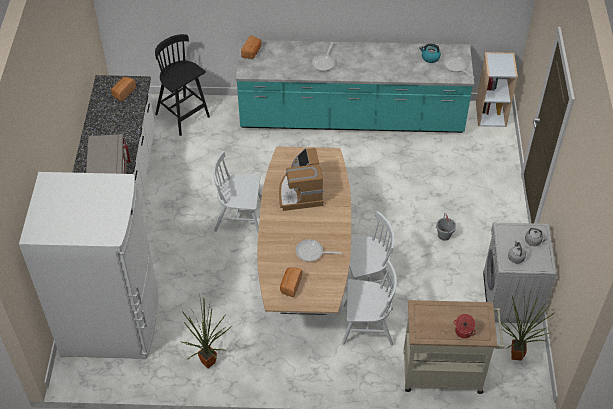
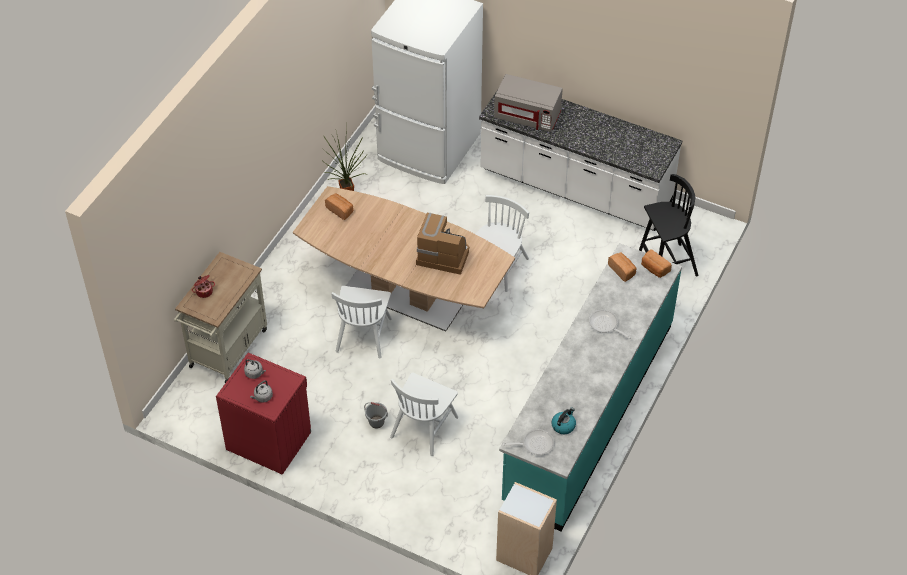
camera: 115 degrees right, 0 degrees up
bread [111,77,136,101] -> bread moved to [608,252,637,282]
frying pan [296,239,342,262] -> none
white chair [342,260,397,346] -> white chair moved to [390,372,458,456]
white washing machine [483,223,557,324] -> red washing machine [216,353,311,475]
potted plant [501,289,556,360] -> none

